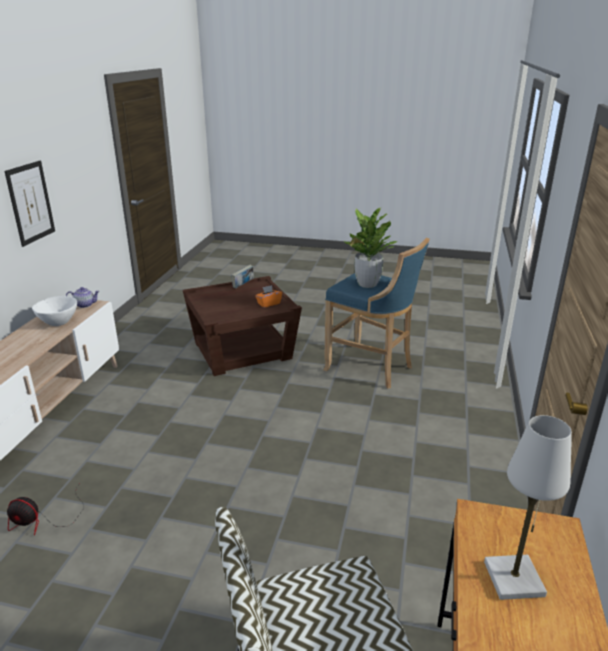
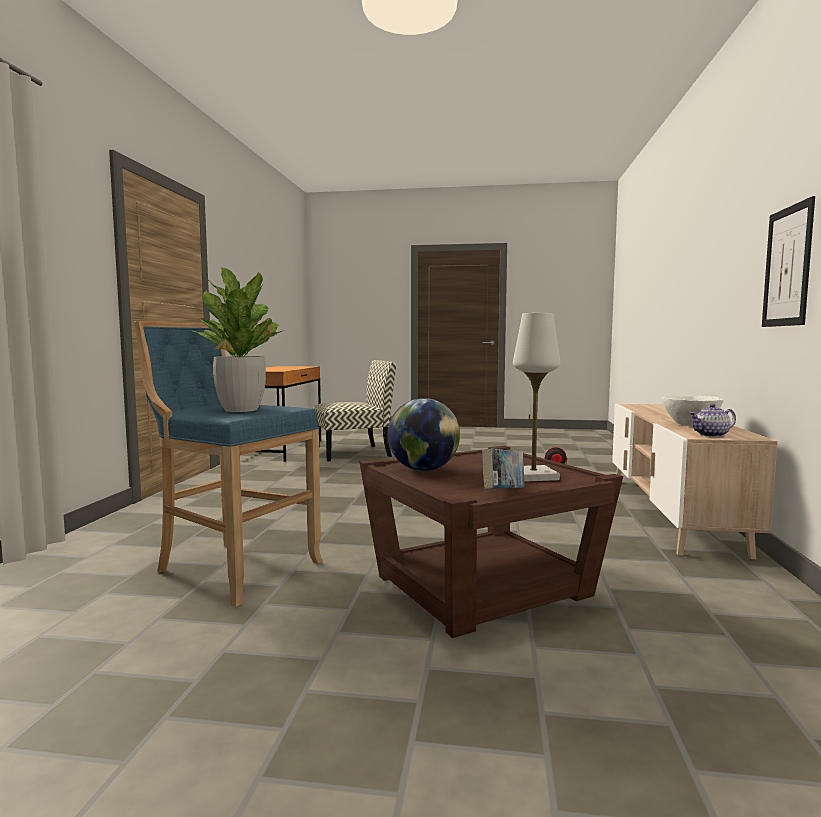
camera: 175 degrees right, 20 degrees down
orange tissue box [255,285,282,308] -> globe [387,398,460,471]
white table lamp [484,415,572,600] -> white table lamp moved to [513,313,560,482]

